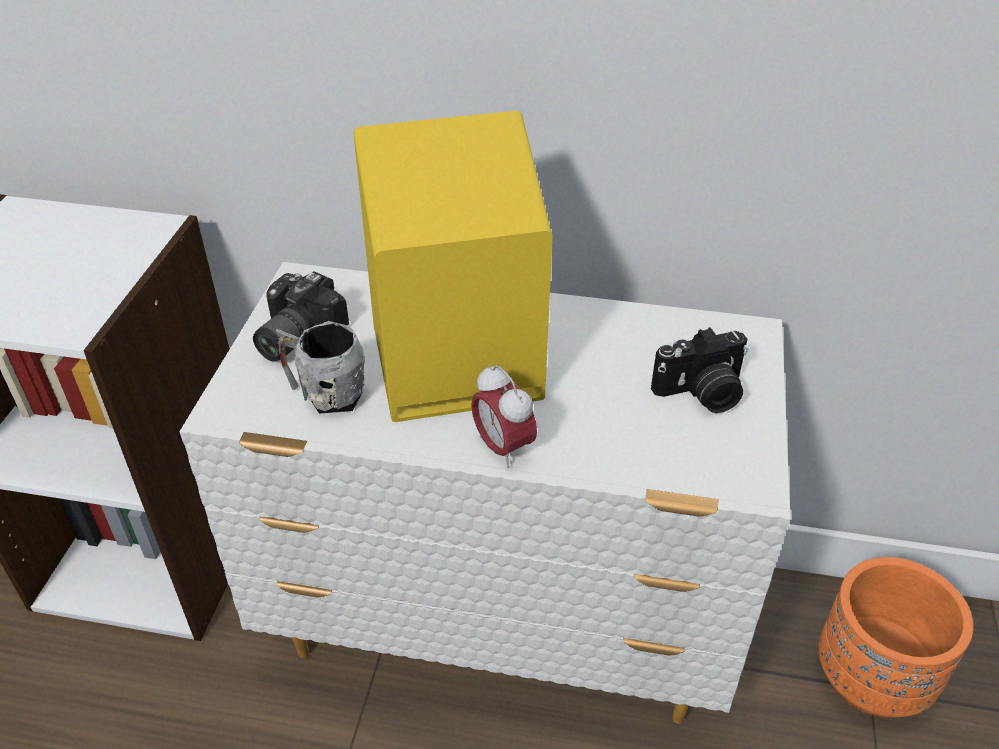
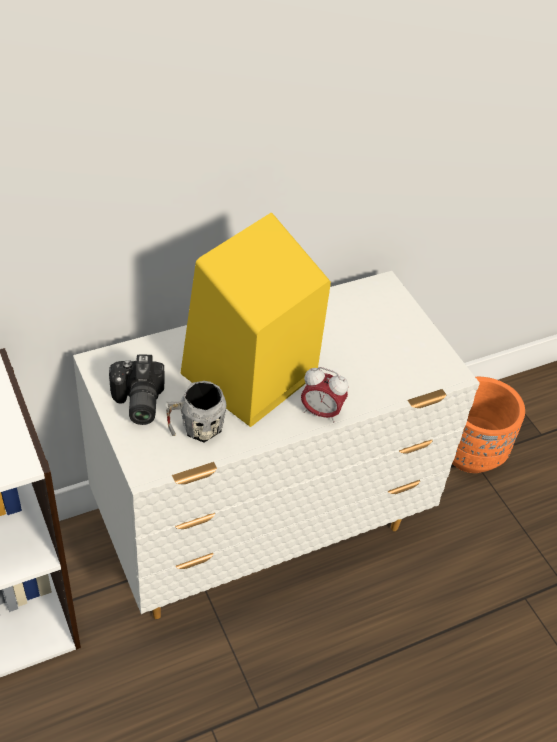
camera: 40 degrees left, 5 degrees up
camera [651,327,748,413] -> none

